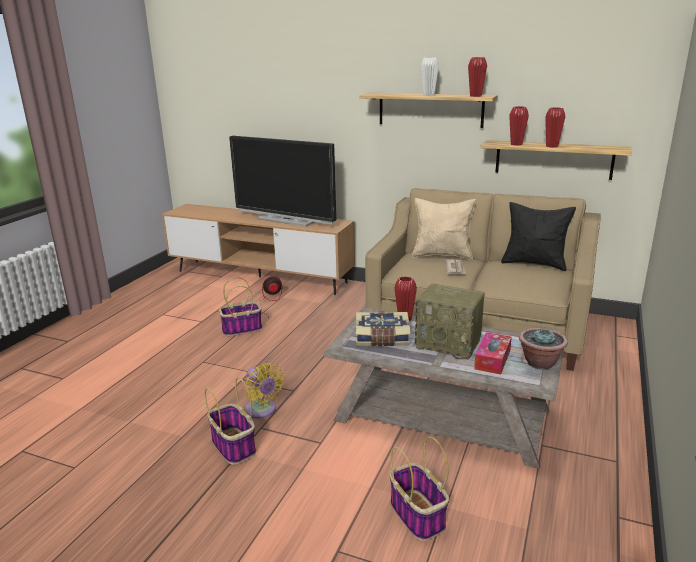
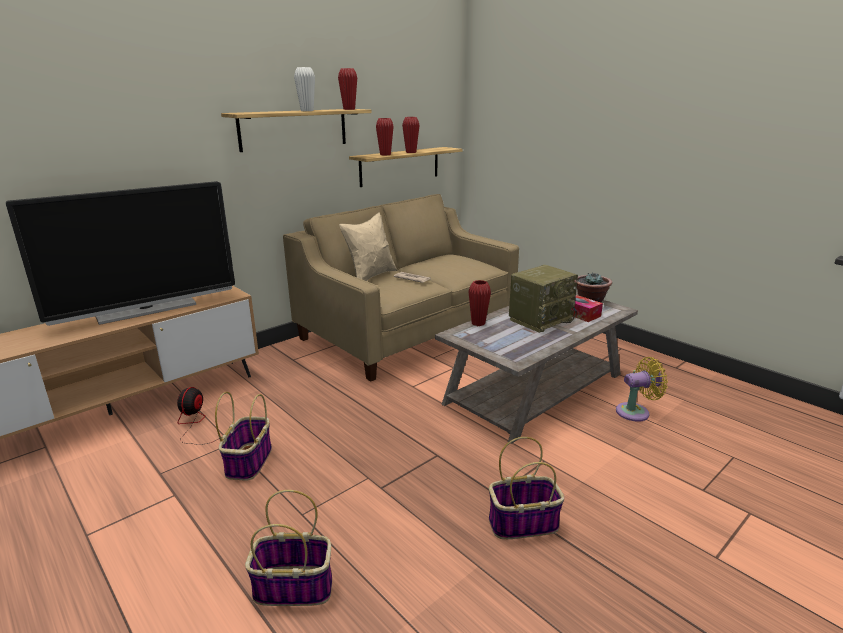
camera: 65 degrees left, 0 degrees up
yellow fan [244,363,284,419] -> yellow fan moved to [616,357,668,422]
book [356,311,410,346] -> none
basket [390,436,449,541] -> basket moved to [245,490,332,606]
black pillow [501,202,576,271] -> none

